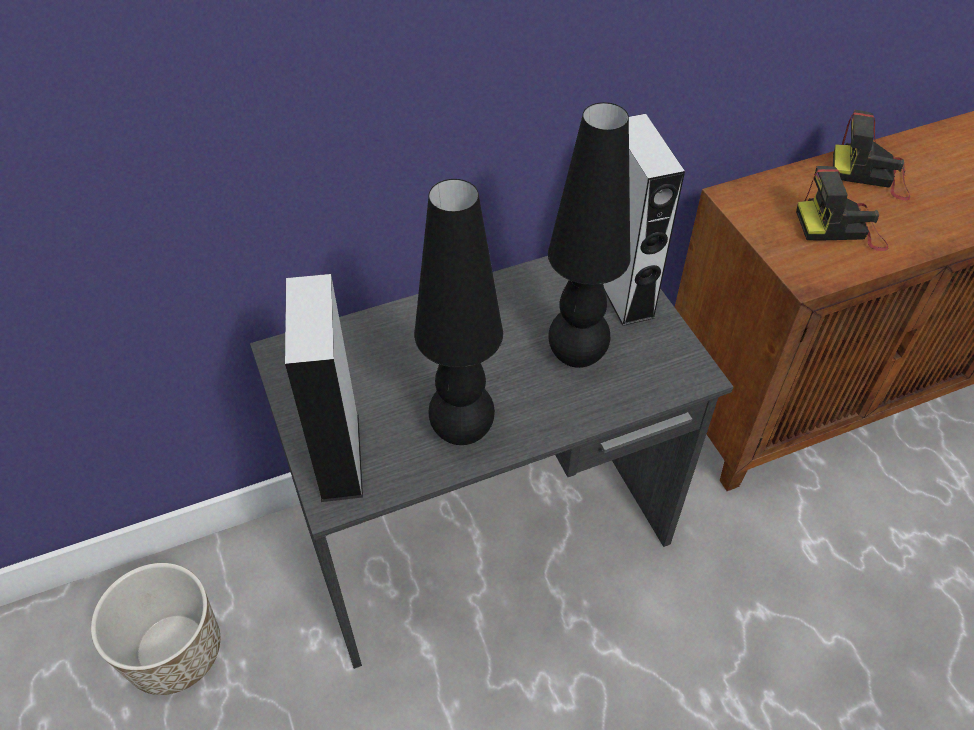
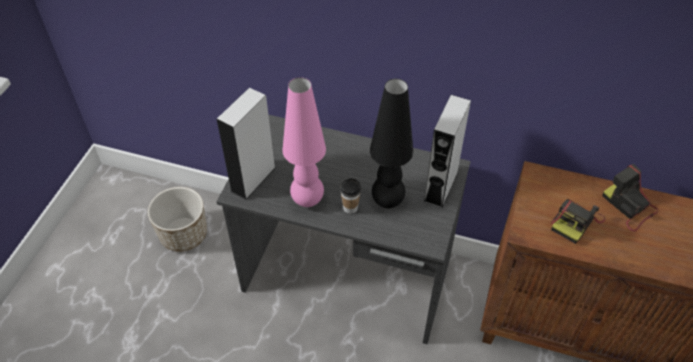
camera: 40 degrees right, 0 degrees up
black table lamp [414,179,503,445] -> pink table lamp [282,77,326,207]
camera [796,166,888,251] -> camera turned 90 degrees counterclockwise [551,199,605,244]
none -> cup [340,178,361,214]

